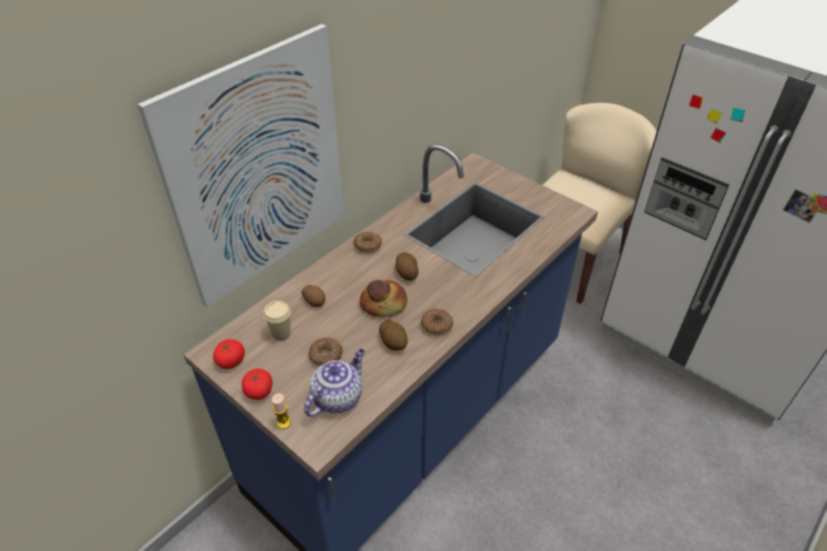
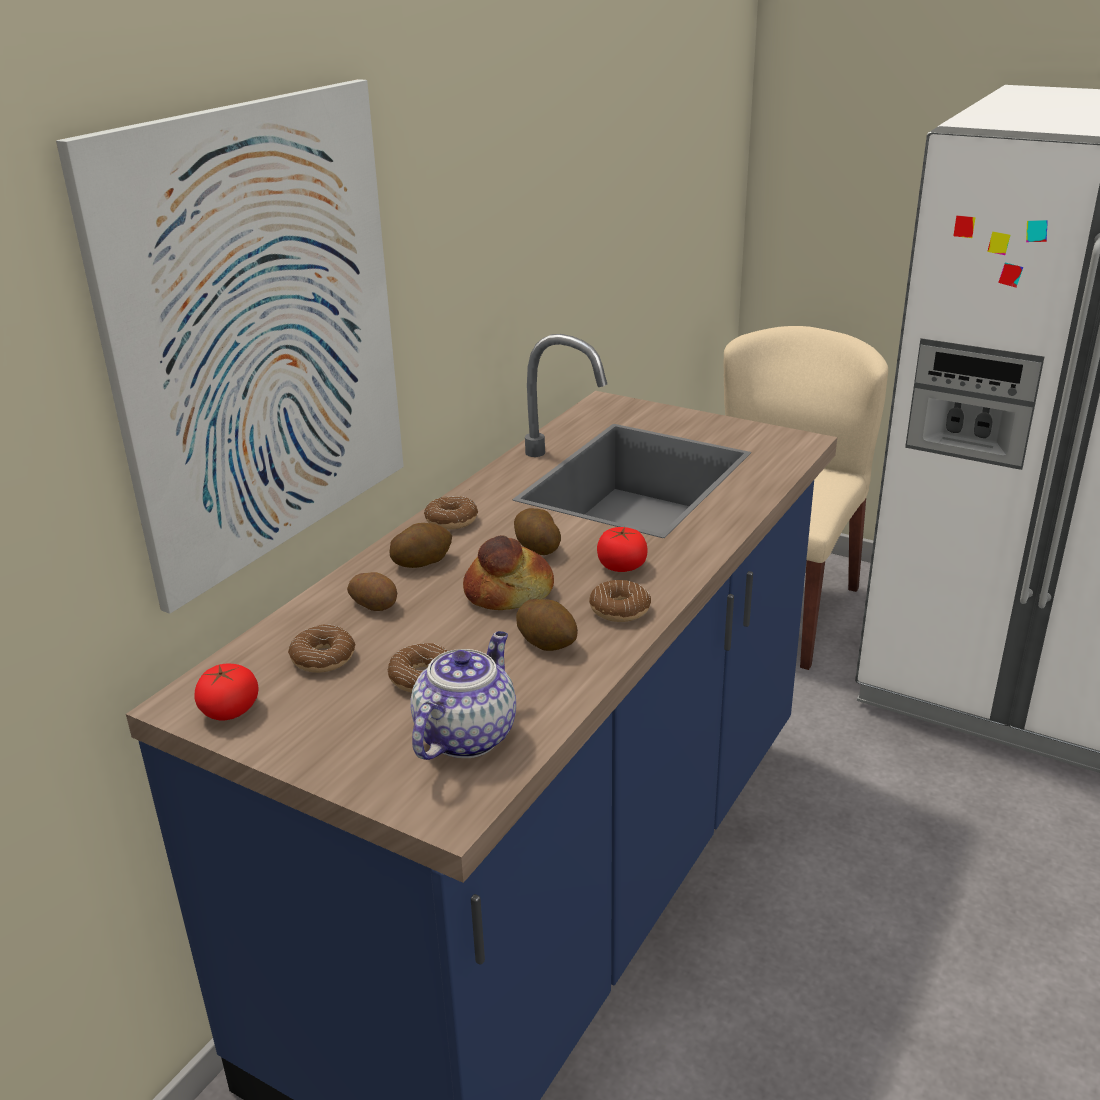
camera: 10 degrees left, 15 degrees down
tomato [242,369,272,400] -> tomato moved to [597,527,648,572]
beige cup [263,301,291,341] -> donut [288,624,355,673]
candle [272,393,291,429] -> none
none -> potato [389,523,452,568]

